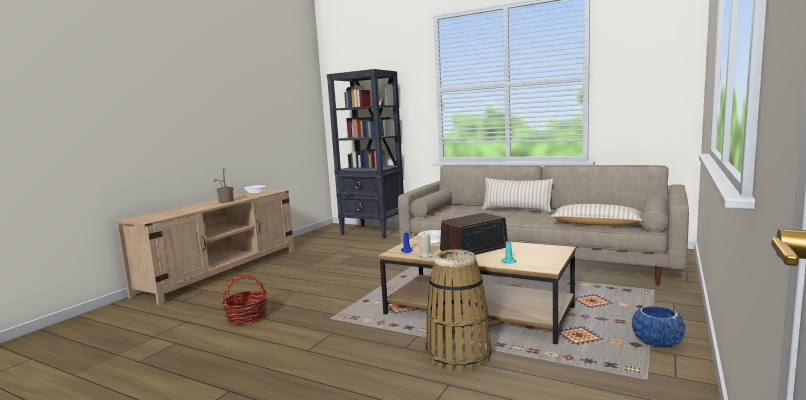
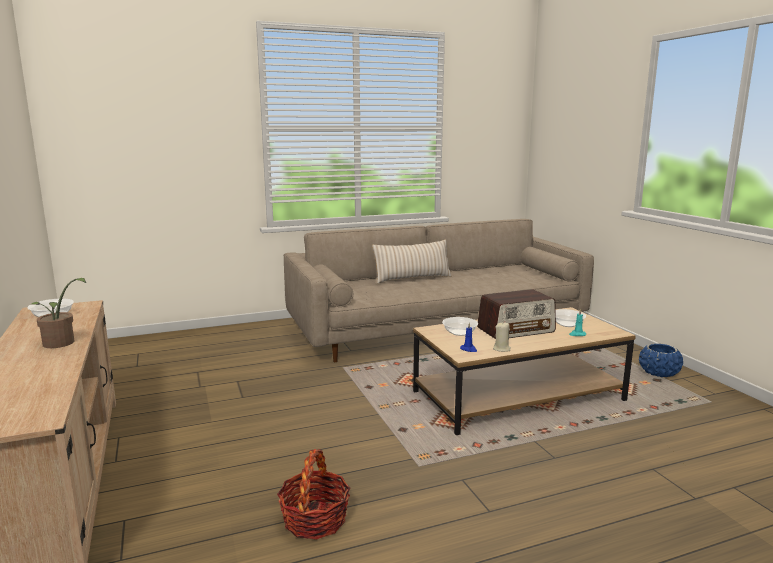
camera: 50 degrees left, 5 degrees up
black bookcase [327,69,404,239] -> none
basket [426,249,492,372] -> none
radio [440,213,508,255] -> radio turned 120 degrees counterclockwise [477,289,556,339]
beige pillow [551,204,643,226] -> none
none -> bowl [555,309,586,327]

